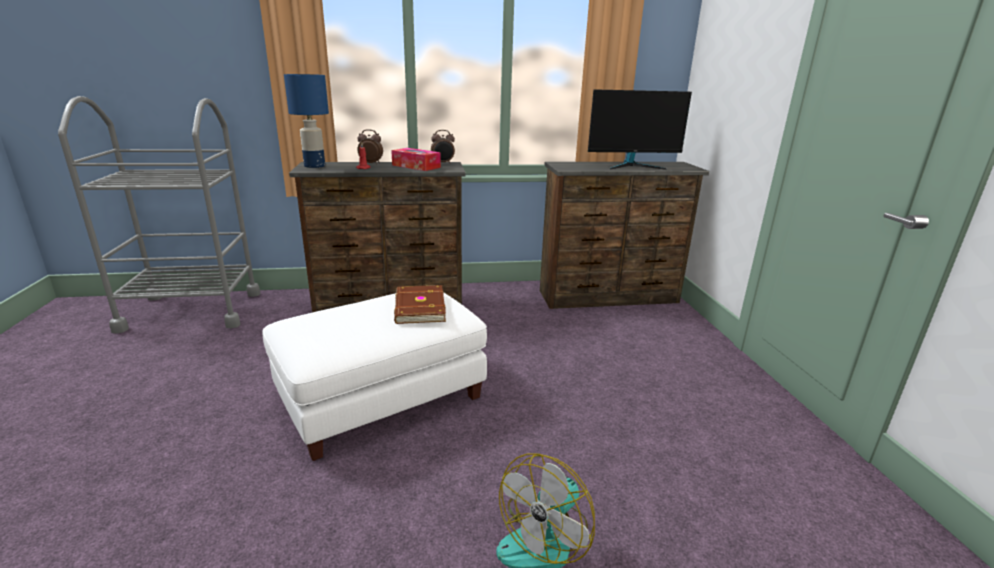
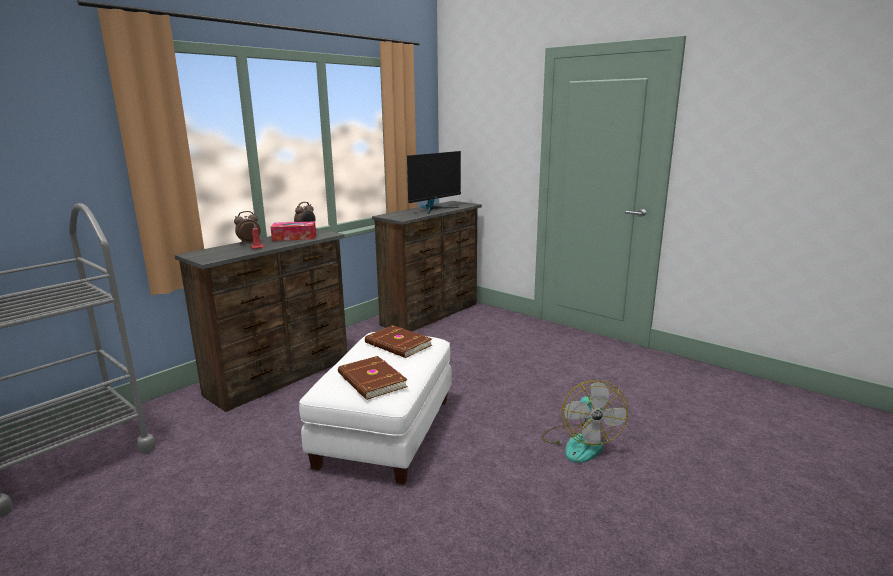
camera: 40 degrees left, 5 degrees down
blue table lamp [284,74,329,168] -> none
none -> brown book [338,356,408,400]

